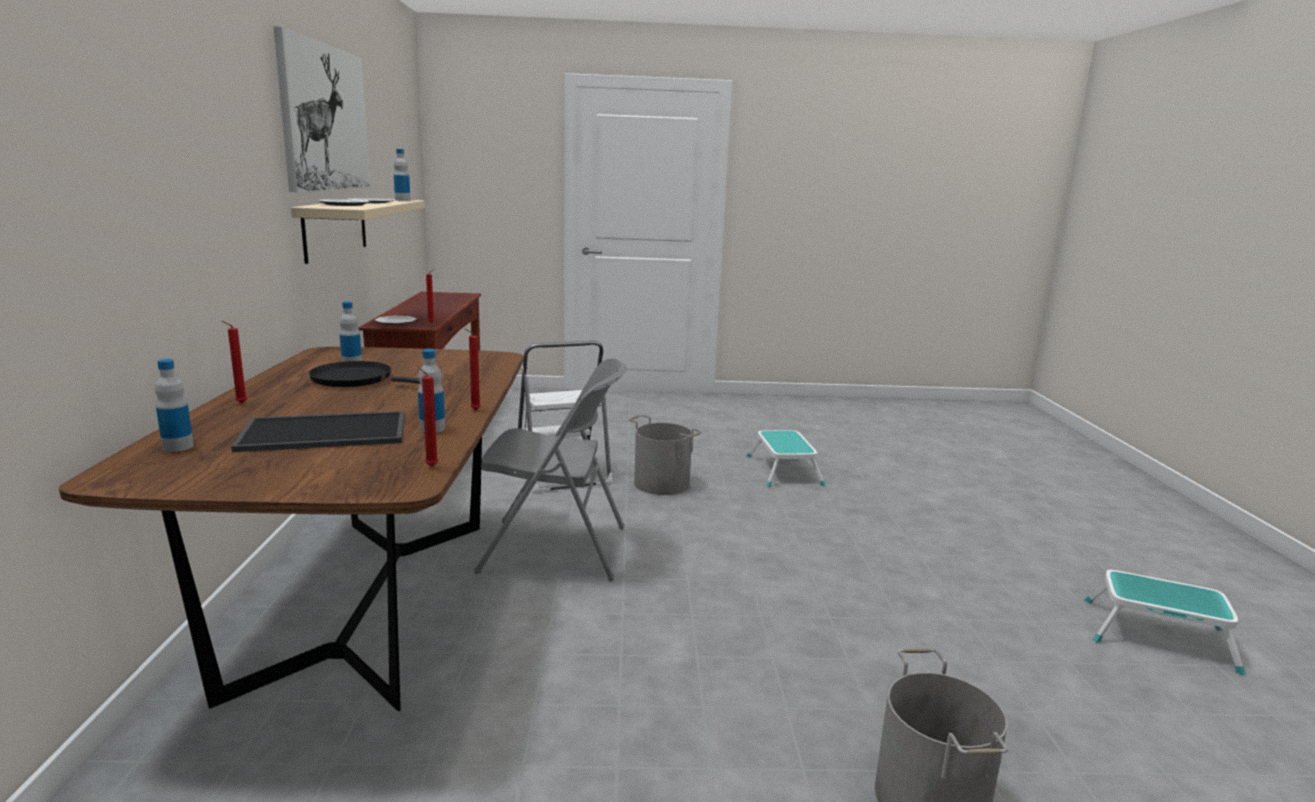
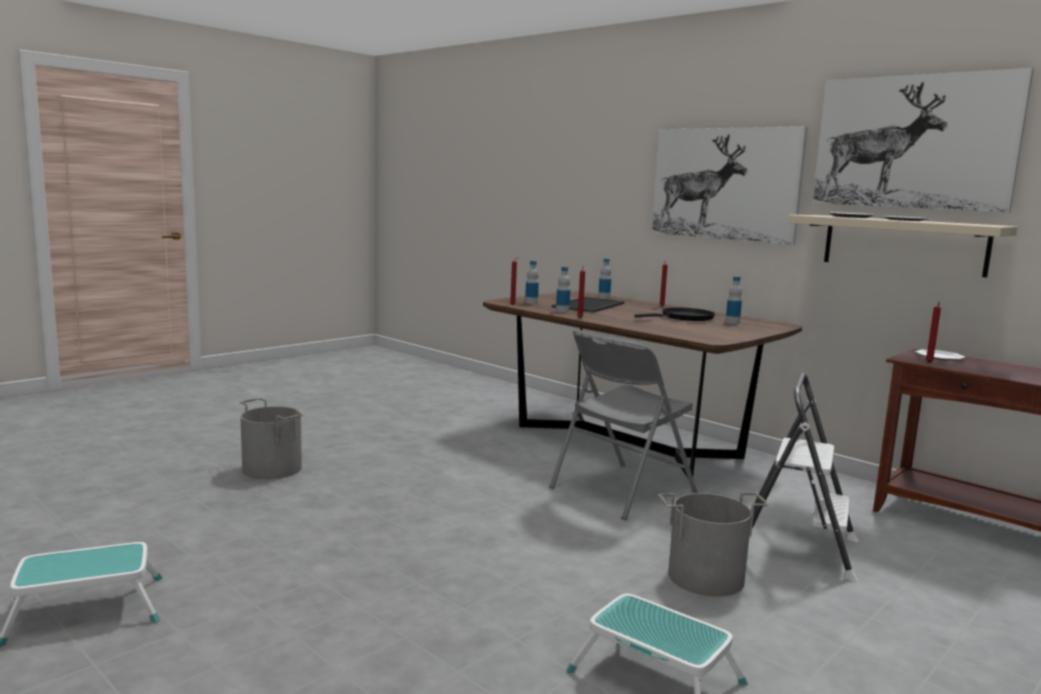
camera: 135 degrees right, 5 degrees down
bottle [394,149,411,201] -> bottle moved to [525,261,539,304]
none -> picture [652,126,808,245]

